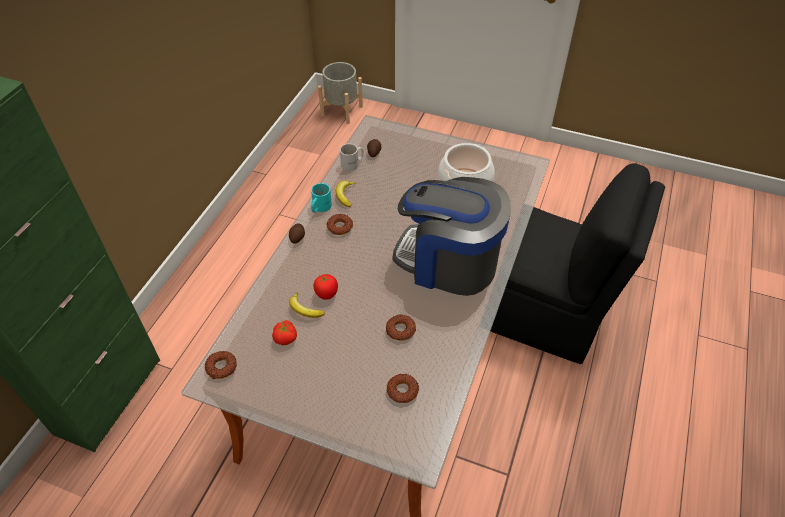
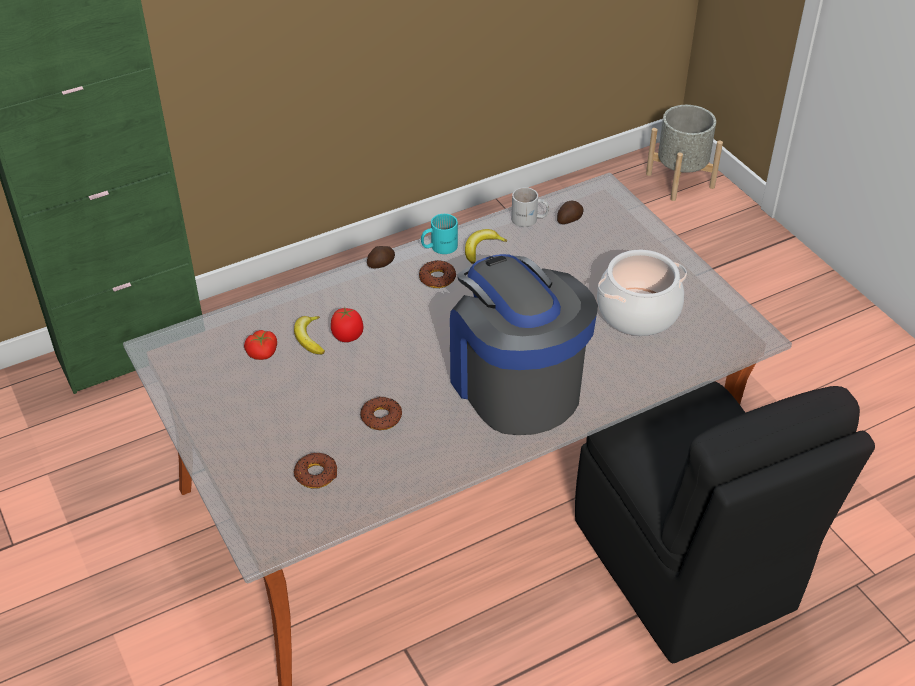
camera: 40 degrees right, 5 degrees down
donut [205,351,237,379] -> none

